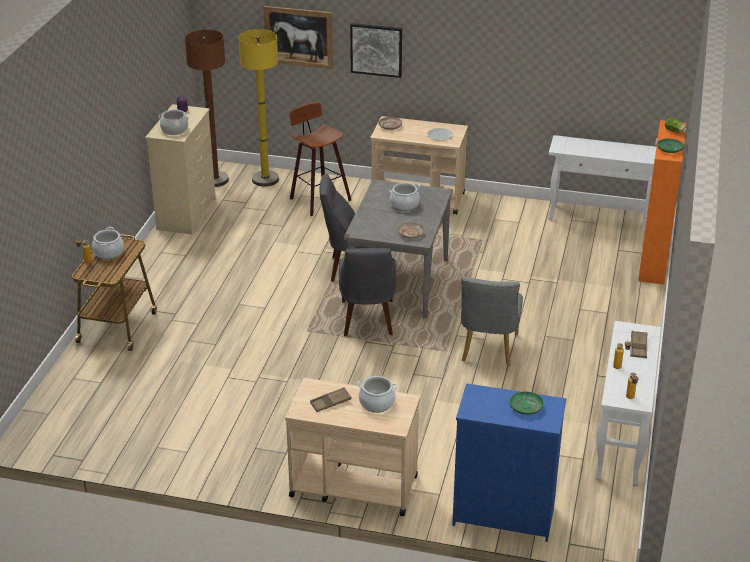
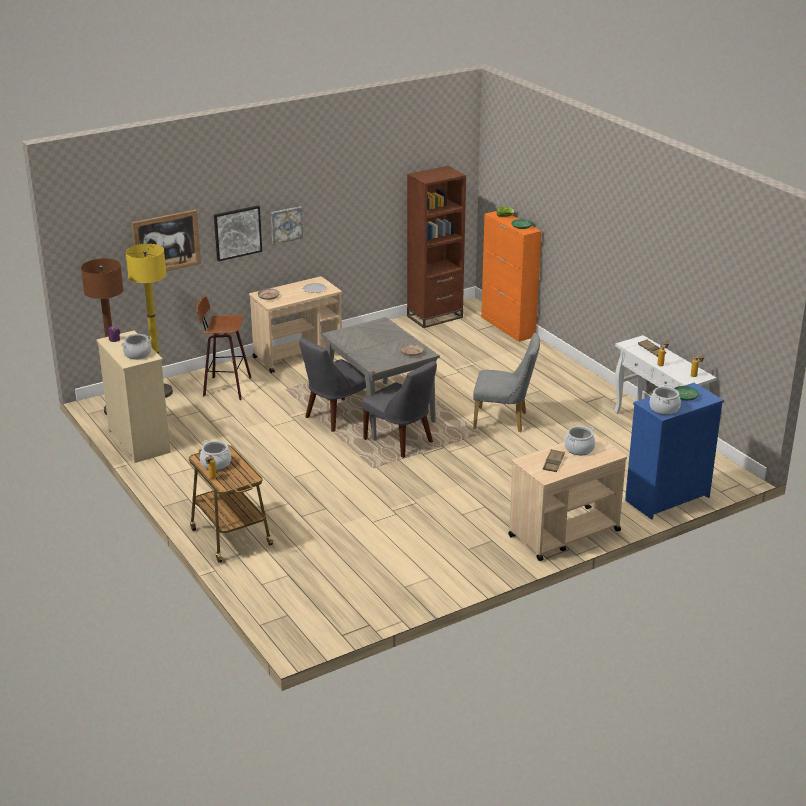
camera: 45 degrees left, 5 degrees down
cooking pot [390,183,420,211] -> cooking pot moved to [650,384,681,415]
grey chair [461,276,523,367] -> grey chair turned 45 degrees counterclockwise [473,333,540,432]
white console table [548,135,656,232] -> brown bookcase [407,166,466,328]
none -> picture [271,206,303,245]

